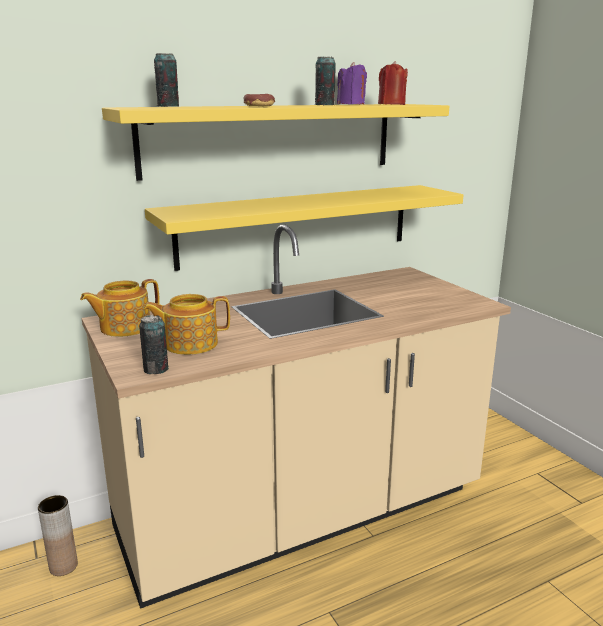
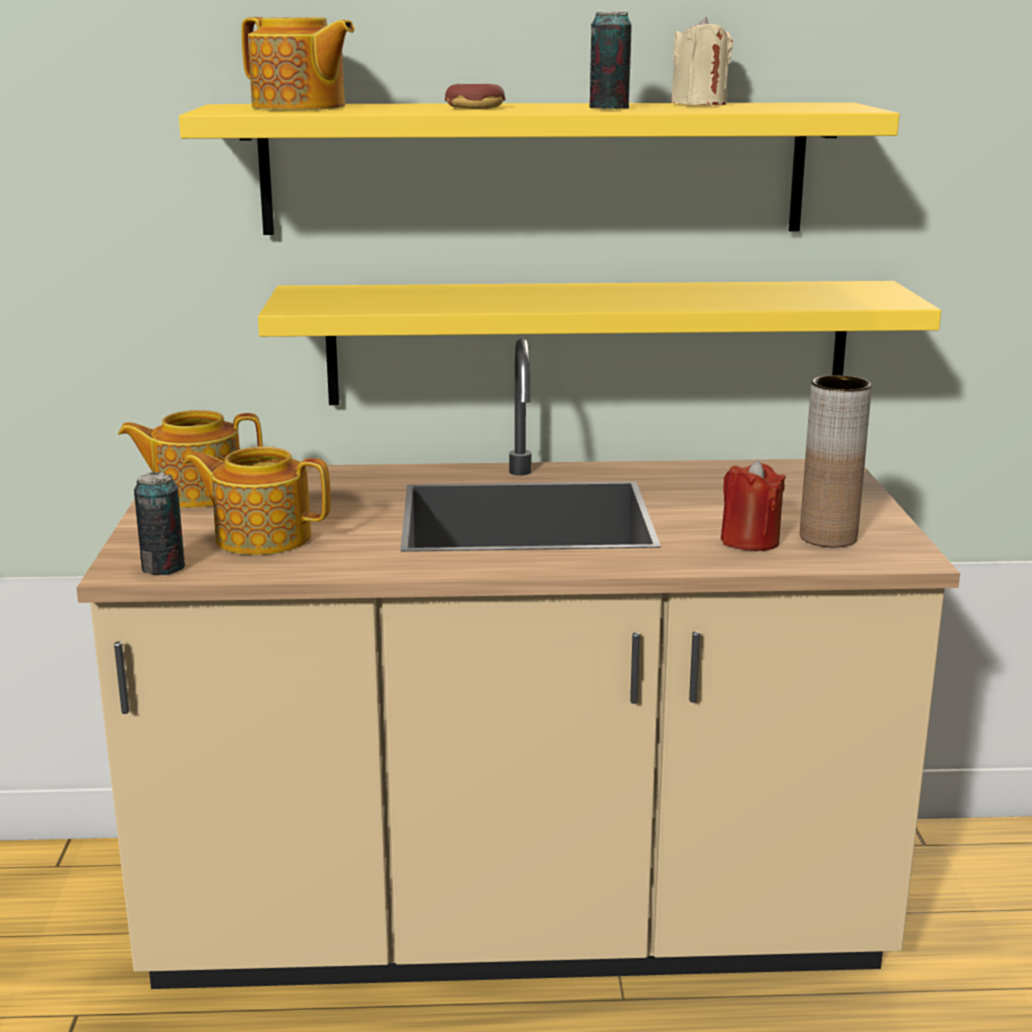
camera: 25 degrees right, 0 degrees up
brown vase [38,495,78,576] -> brown vase moved to [800,375,872,547]
can [154,53,179,107] -> teapot [241,17,355,110]
purple candle [337,62,367,104] -> beige candle [671,17,733,105]
red candle [378,61,408,105] -> red candle moved to [721,459,786,551]

